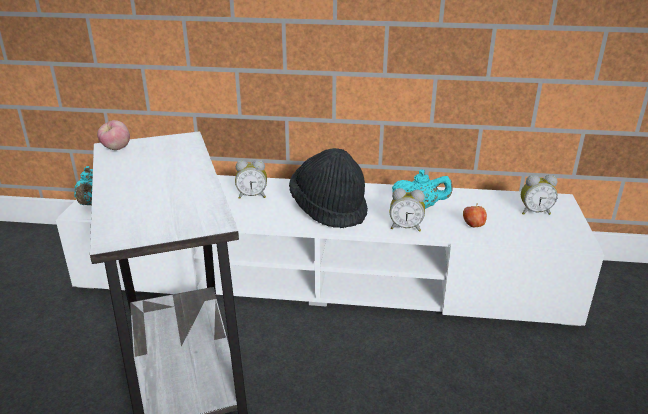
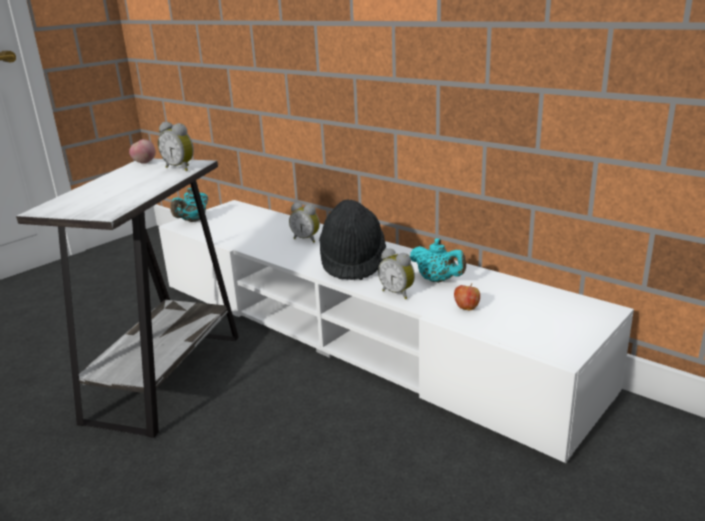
camera: 35 degrees right, 5 degrees down
alarm clock [521,175,558,215] -> alarm clock moved to [158,122,194,171]

